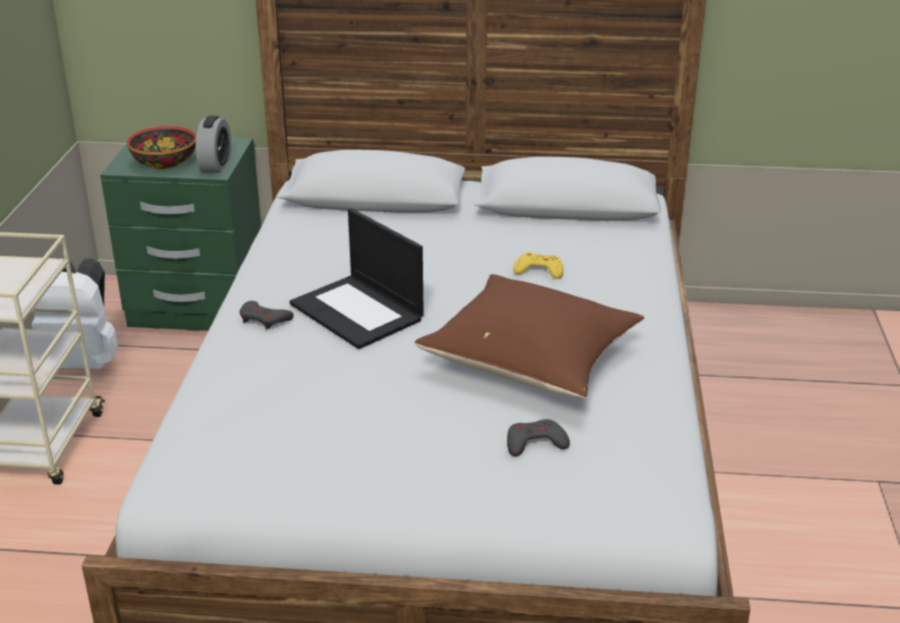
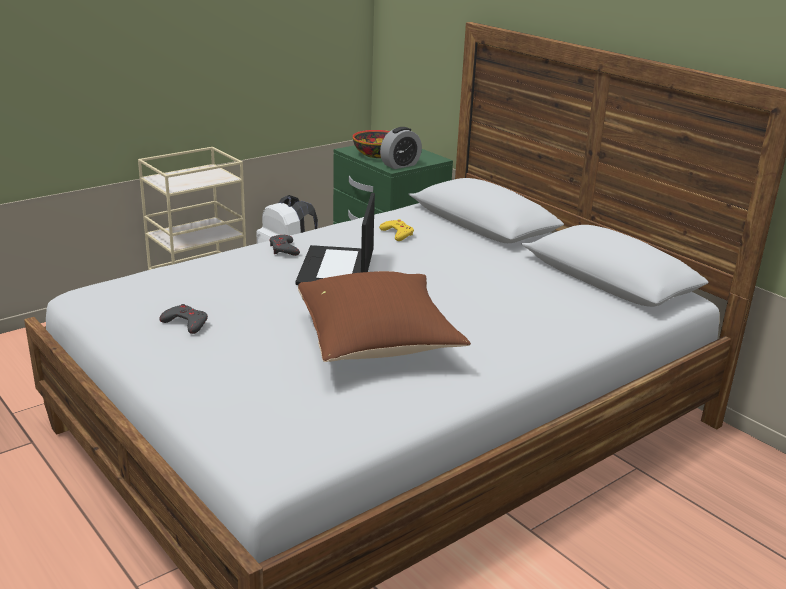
camera: 45 degrees right, 5 degrees down
grey game controller [507,419,570,456] -> grey game controller moved to [159,304,208,334]
yellow game controller [513,252,563,279] -> yellow game controller moved to [379,219,414,241]

